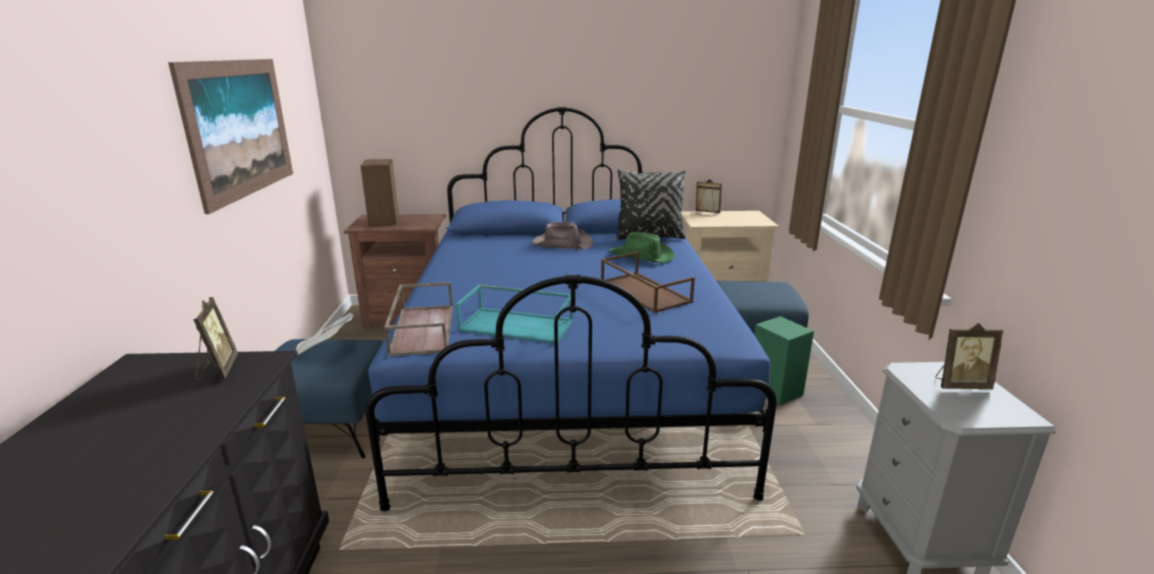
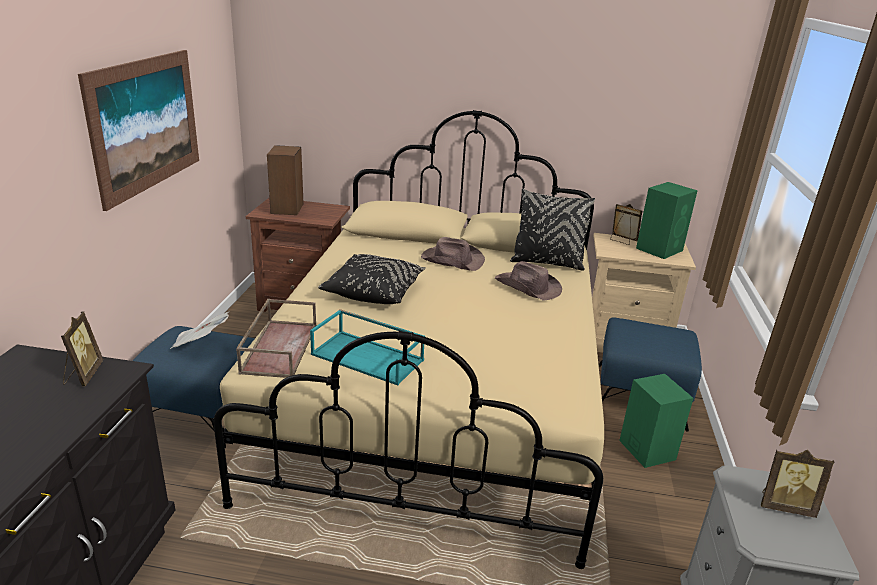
camera: 10 degrees right, 5 degrees up
blue bed [366,107,777,512] -> beige bed [214,110,604,569]
brown tray [601,252,695,313] -> none
green hat [609,232,674,263] -> brown hat [495,261,562,301]
none -> black pillow [318,254,426,304]
none -> green speaker [636,182,698,259]

